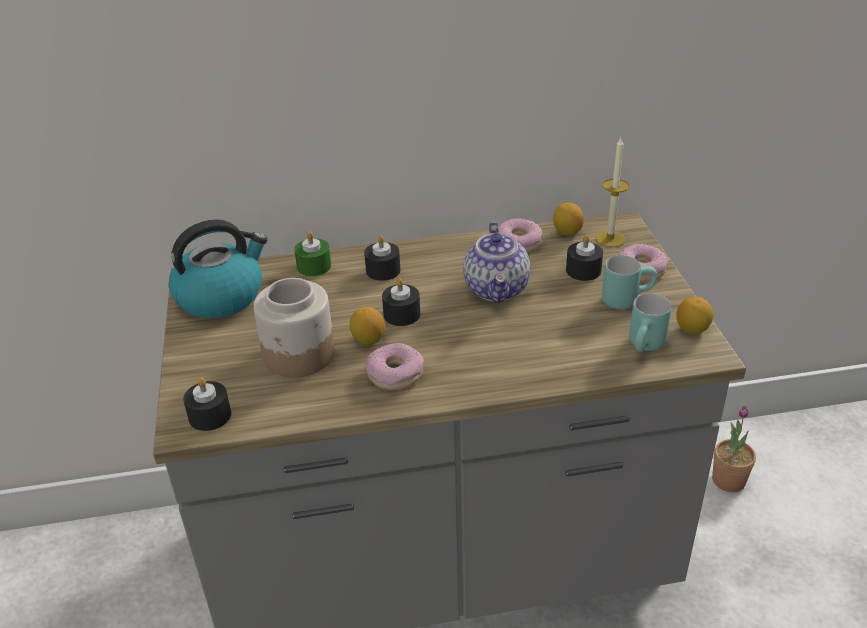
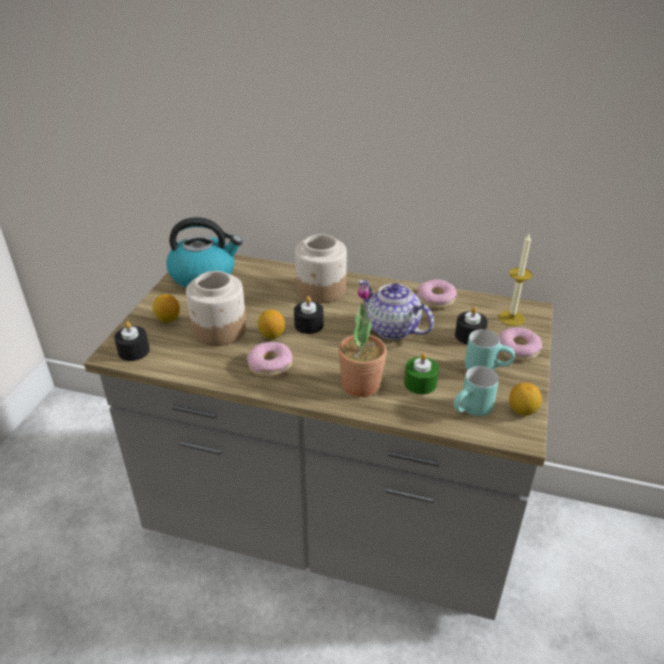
camera: 25 degrees right, 0 degrees up
green candle [294,231,331,276] -> green candle moved to [404,353,439,395]
black candle [364,235,400,281] -> jar [295,234,347,303]
teapot [463,222,530,303] -> teapot turned 105 degrees clockwise [358,280,434,340]
lemon [553,203,584,236] -> lemon moved to [153,294,180,323]
potted plant [712,406,756,492] -> potted plant moved to [338,284,387,397]

